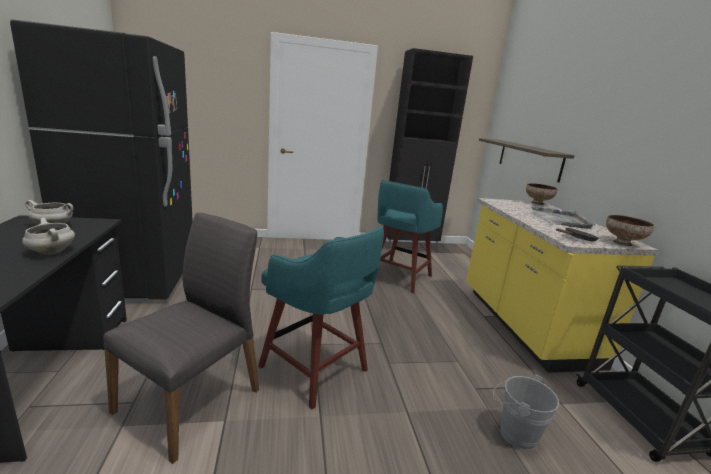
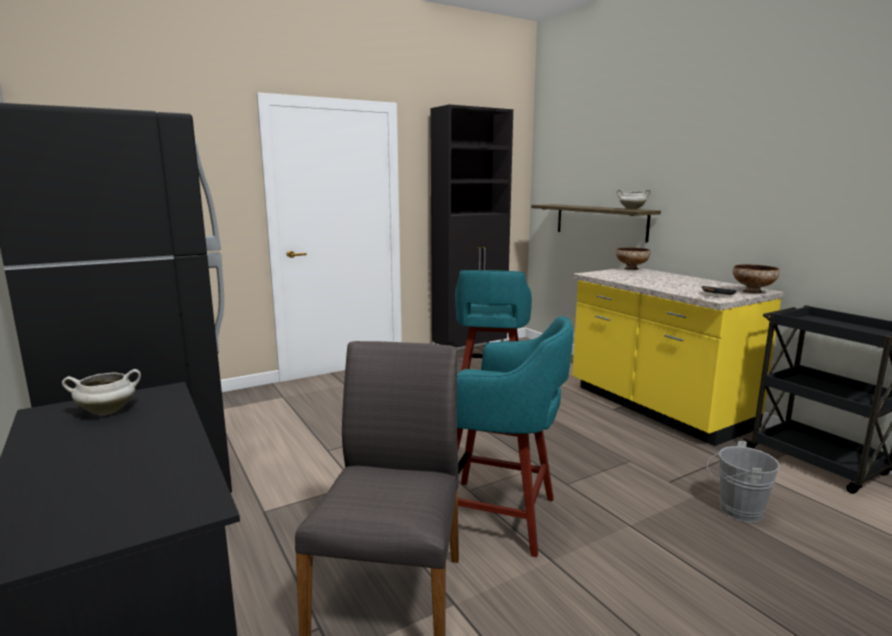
camera: 20 degrees left, 5 degrees down
white cooking pot [22,218,75,255] -> white cooking pot moved to [617,189,651,209]
grey tray [530,206,595,229] -> none

